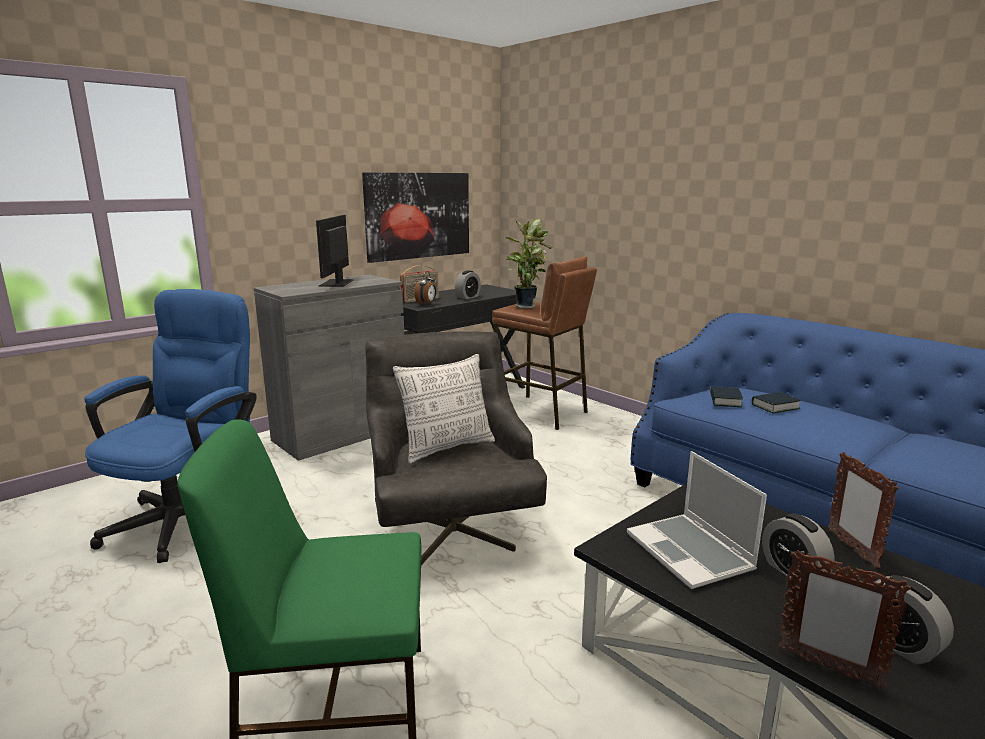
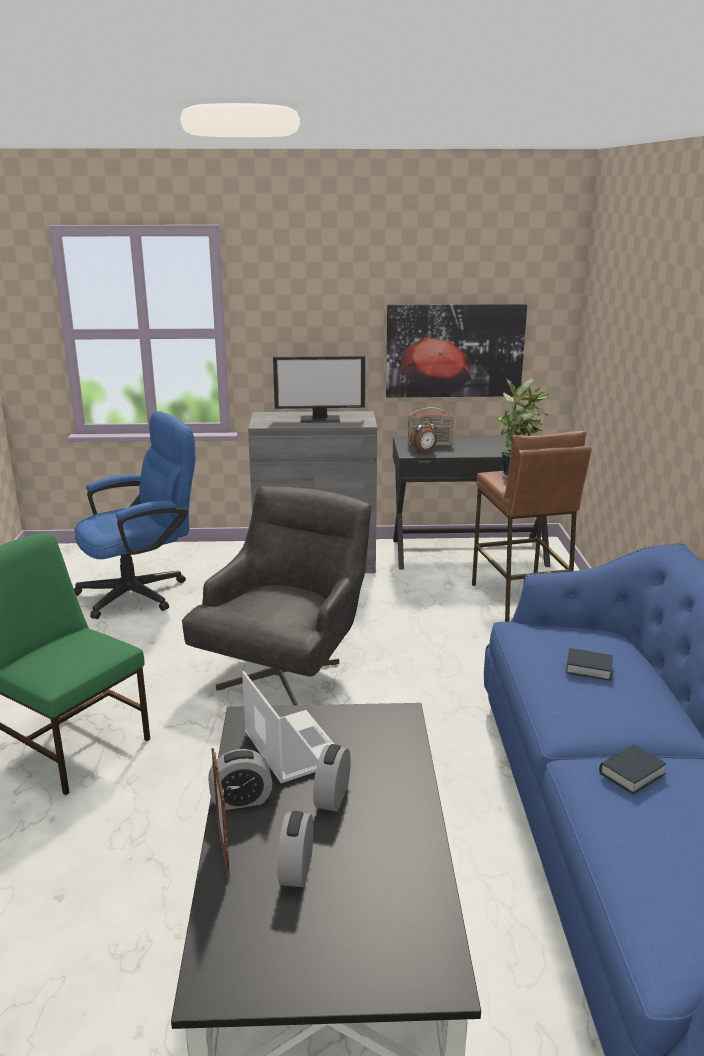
camera: 40 degrees right, 5 degrees up
monitor [316,215,354,287] -> monitor turned 135 degrees counterclockwise [273,356,365,423]
pillow [393,354,495,463] -> none
alarm clock [455,270,481,299] -> alarm clock moved to [208,749,273,810]
laptop [627,451,767,589] -> laptop turned 135 degrees clockwise [242,671,334,783]
book [710,386,743,407] -> book moved to [599,744,666,794]
picture frame [828,452,899,569] -> none

